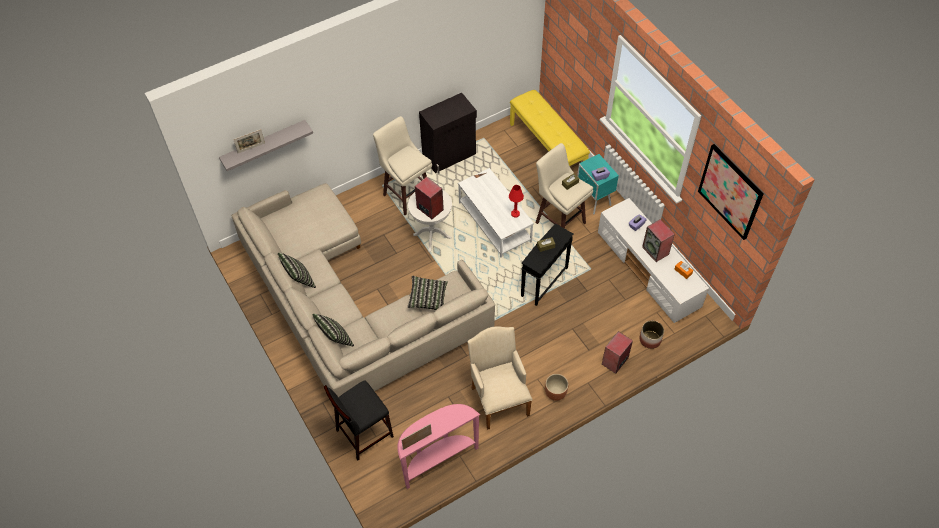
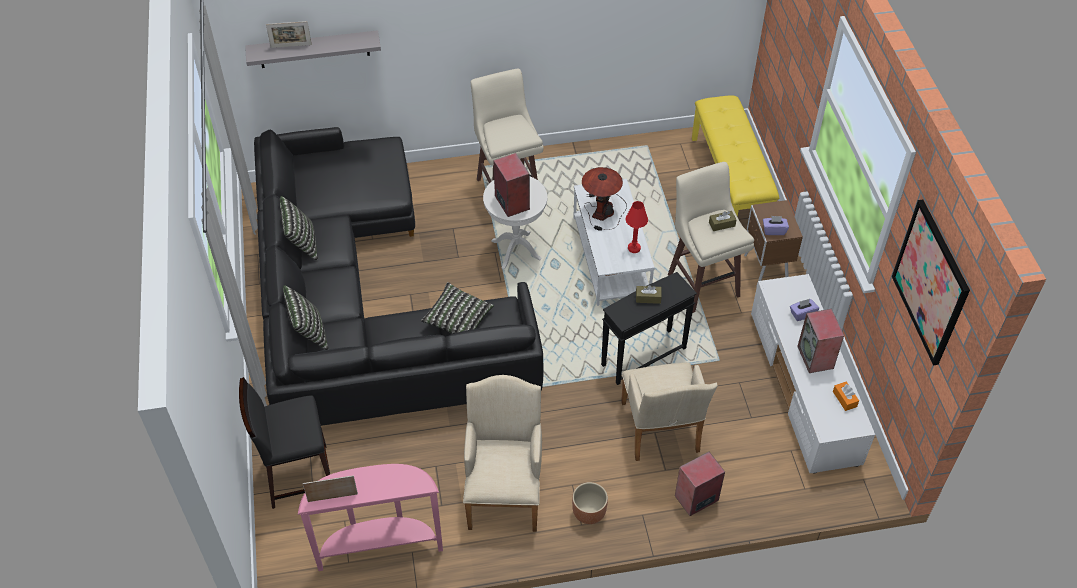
camera: 20 degrees right, 5 degrees down
beige sofa [231,183,495,397] -> black sofa [254,127,543,426]
black cabinet [419,93,477,174] -> none
turquoise nightstand [577,154,619,214] -> brown nightstand [744,200,803,288]
planter [639,321,664,349] -> none
none -> table lamp [582,167,627,231]
none -> beige armchair [621,362,718,461]

